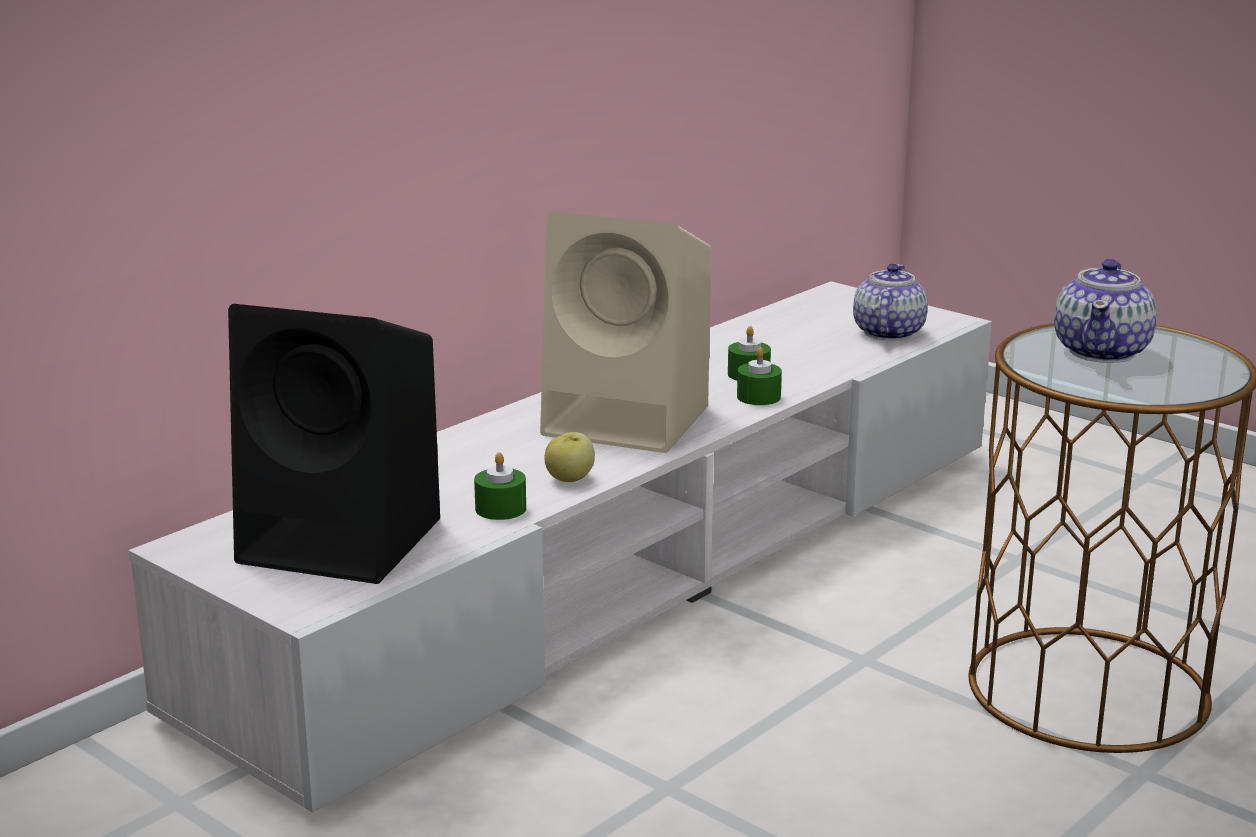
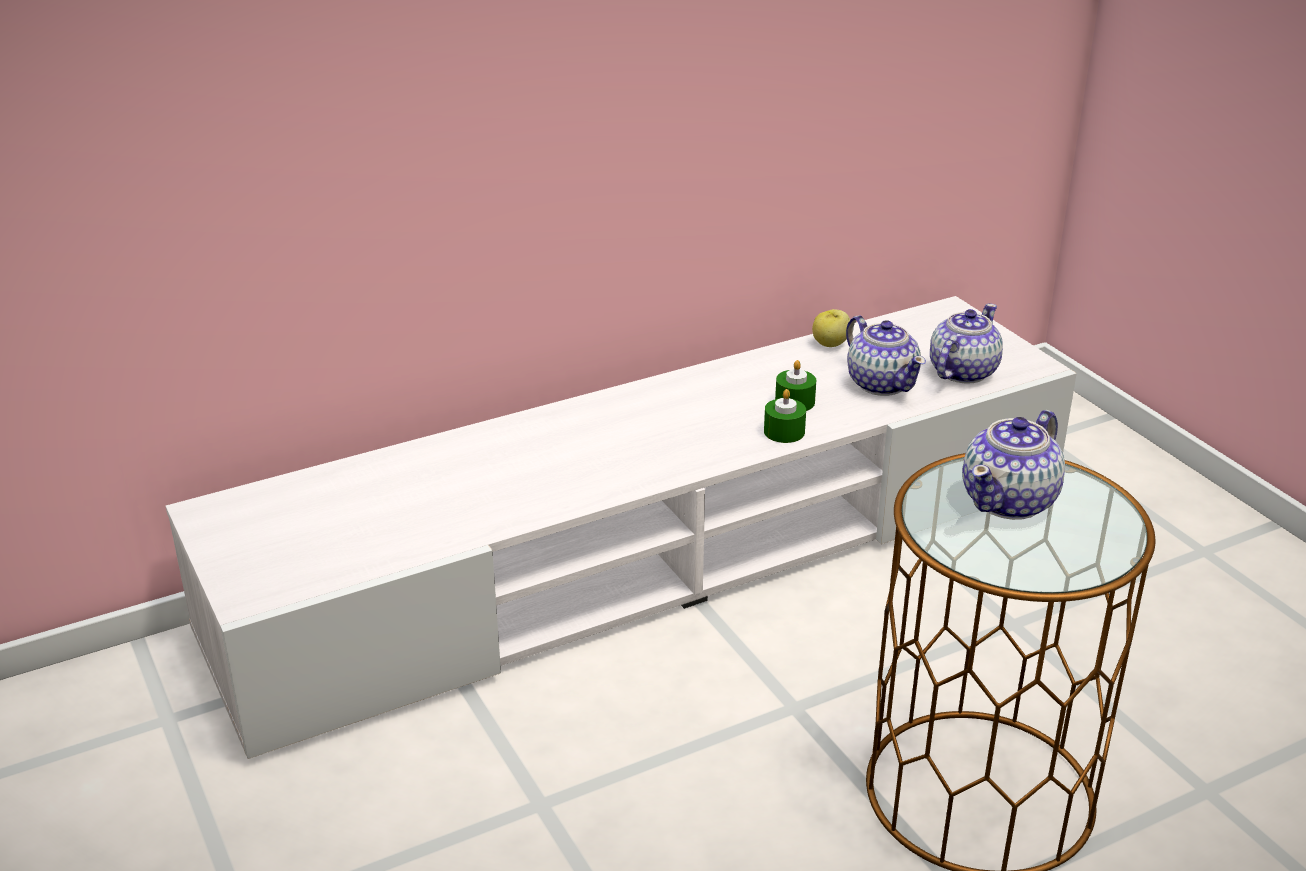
camera: 20 degrees right, 10 degrees up
black speaker [228,304,440,584] -> none
green candle [474,452,526,520] -> none
beige speaker [540,212,711,453] -> none
apple [544,432,595,482] -> apple moved to [812,309,850,347]
none -> teapot [846,315,926,396]

